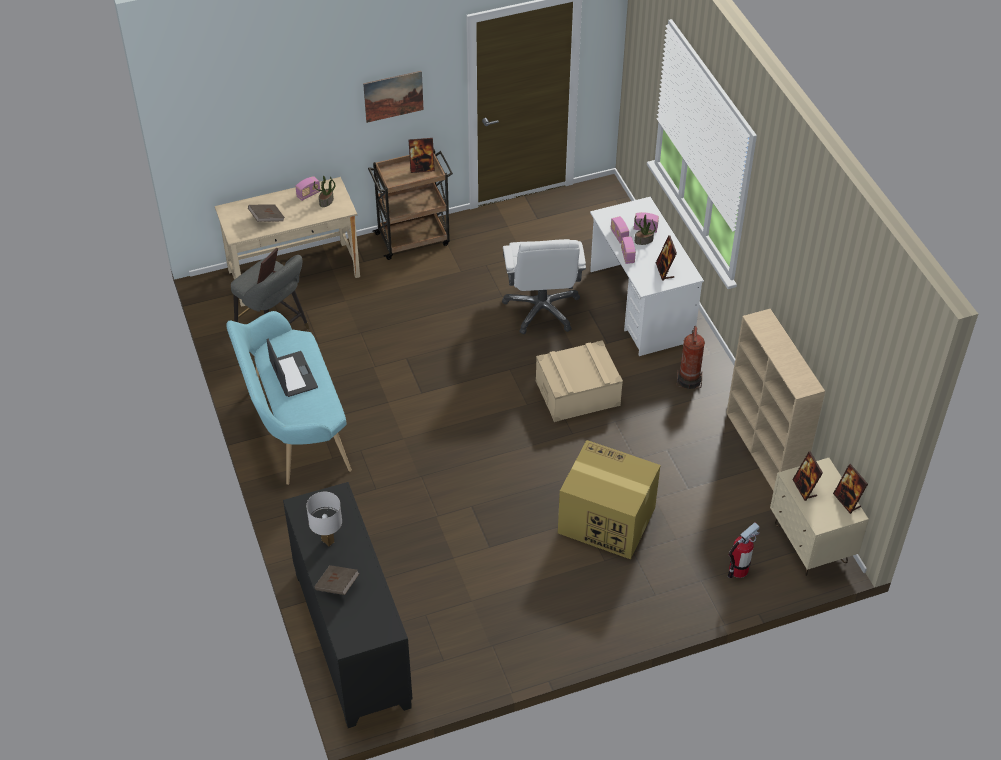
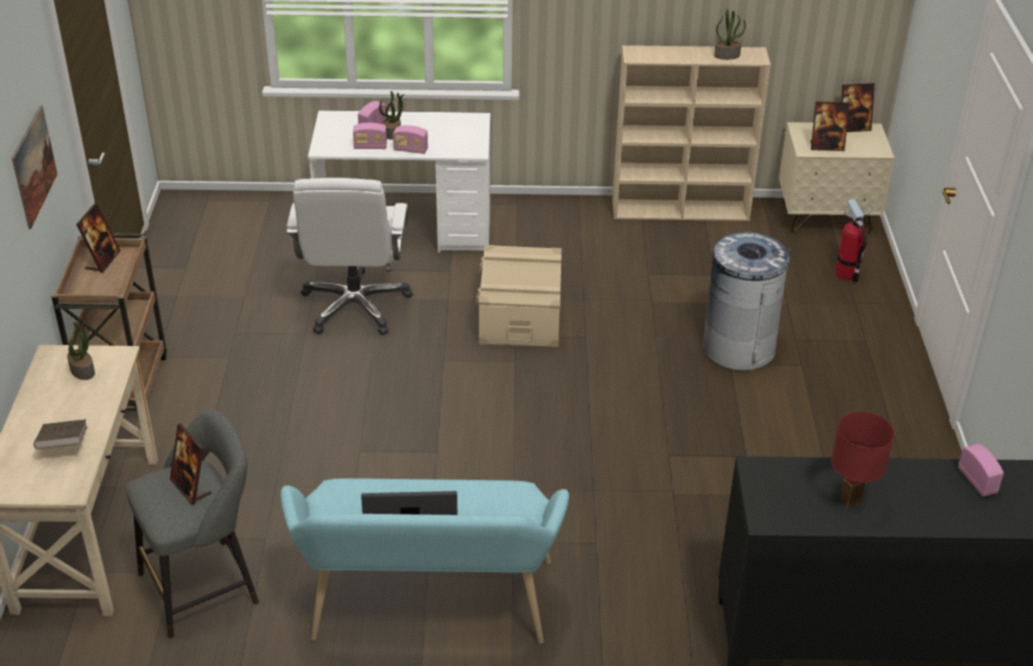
camera: 70 degrees left, 10 degrees down
radio [295,176,320,201] -> radio moved to [958,444,1004,497]
white table lamp [306,492,342,546] -> red table lamp [831,411,894,508]
brown book [315,565,360,595] -> none
white office chair [502,239,586,334] -> white office chair turned 75 degrees clockwise [286,178,413,335]
cardboard box [558,440,661,559] -> grey trash can [703,232,790,371]
picture frame [656,235,677,281] -> none
fire extinguisher [677,326,705,389] -> none
none -> potted plant [714,9,746,60]

